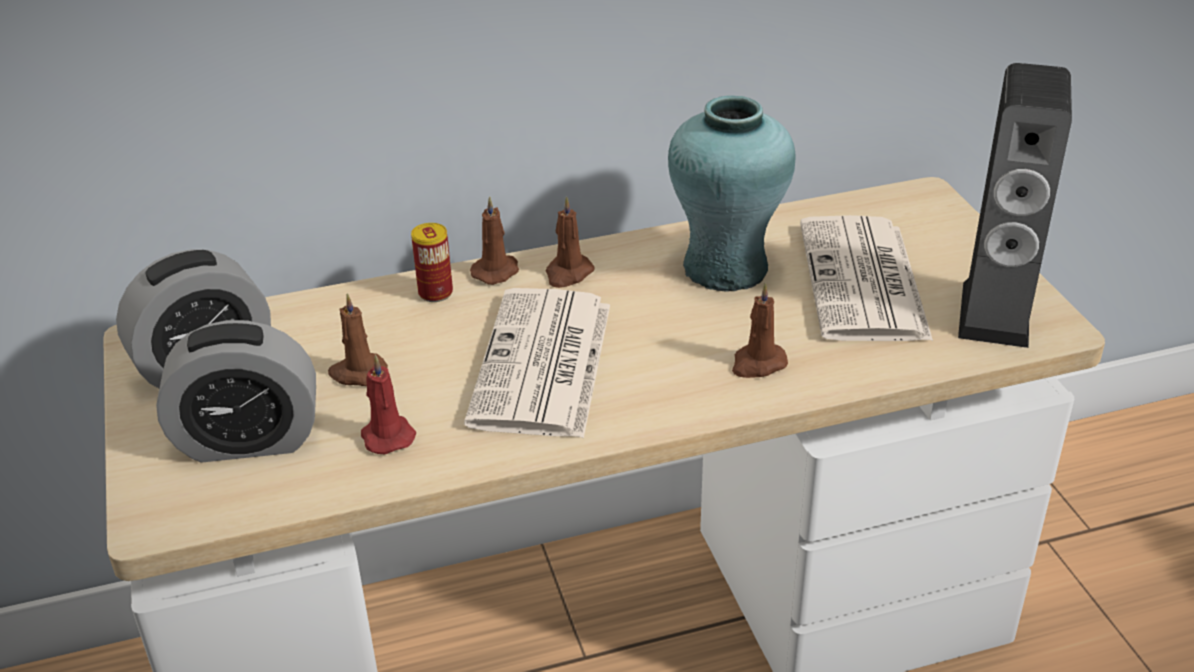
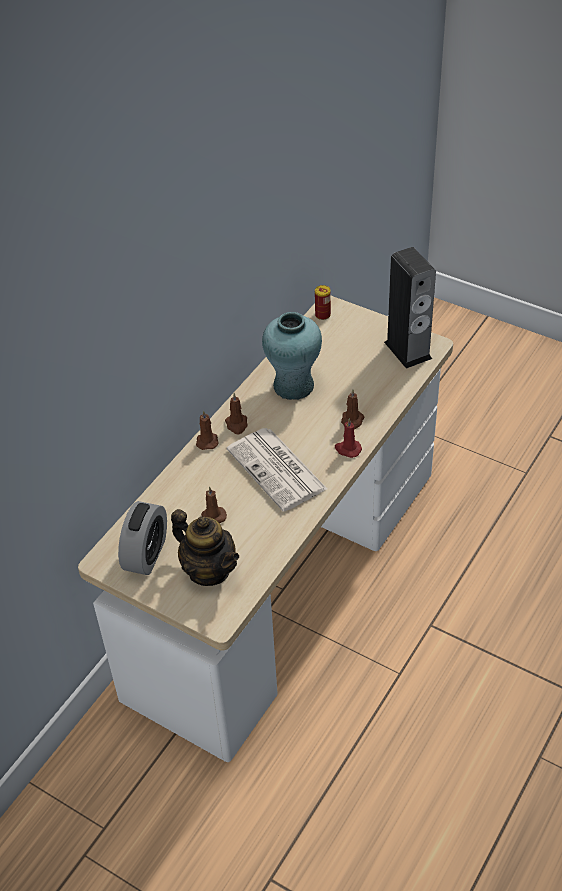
camera: 40 degrees left, 10 degrees up
alarm clock [156,320,316,462] -> teapot [171,509,239,586]
red candle [361,355,416,454] -> red candle moved to [335,418,362,458]
can [411,223,453,302] -> can moved to [315,285,331,320]
newspaper [800,215,933,341] -> none

